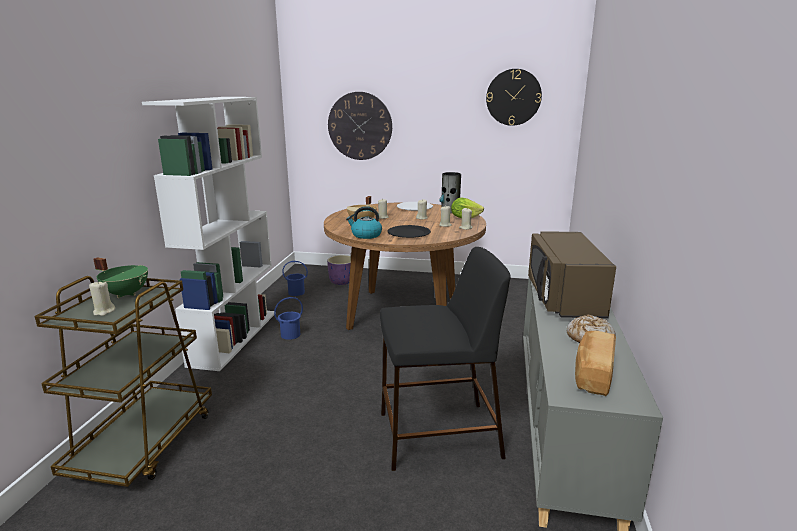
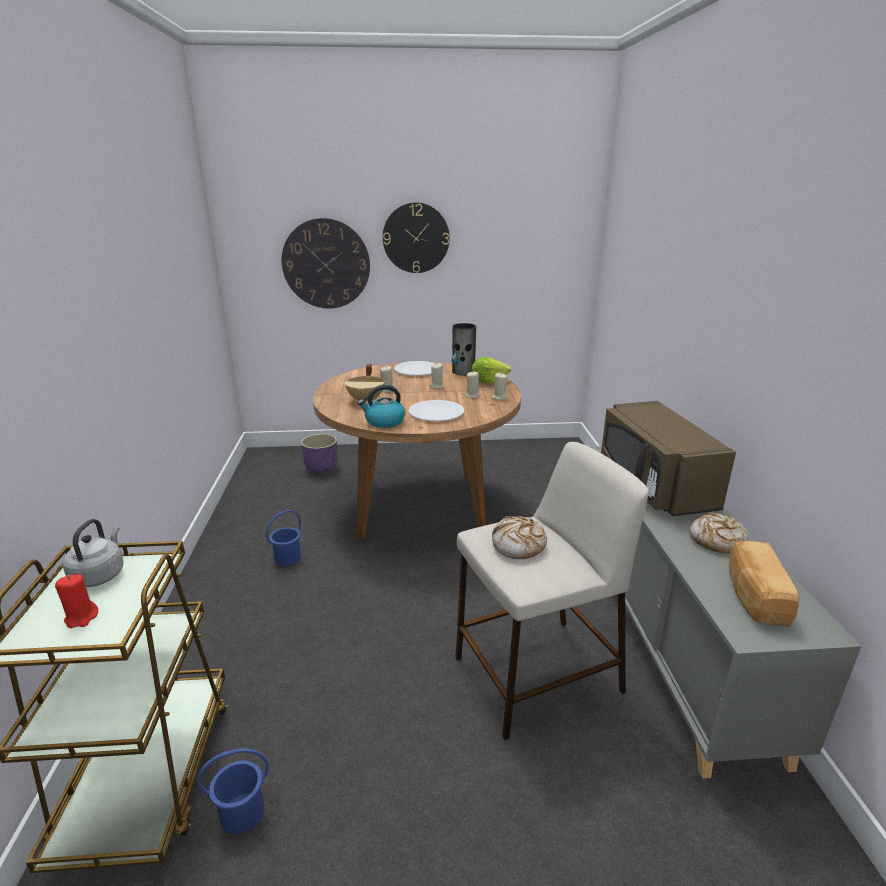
camera: 15 degrees left, 5 degrees up
beige candle [89,282,115,316] -> red candle [55,574,98,628]
green cooking pot [93,257,148,298] -> grey kettle [62,519,124,587]
white bookcase [142,97,274,371] -> none
blue bucket [282,261,308,296] -> blue bucket moved to [198,748,269,834]
black stool [380,247,511,471] -> beige stool [455,442,649,740]
black plate [387,225,431,238] -> white plate [409,400,464,421]
wall clock [486,69,542,126] -> wall clock moved to [383,202,450,273]
none -> bread [492,516,547,559]

